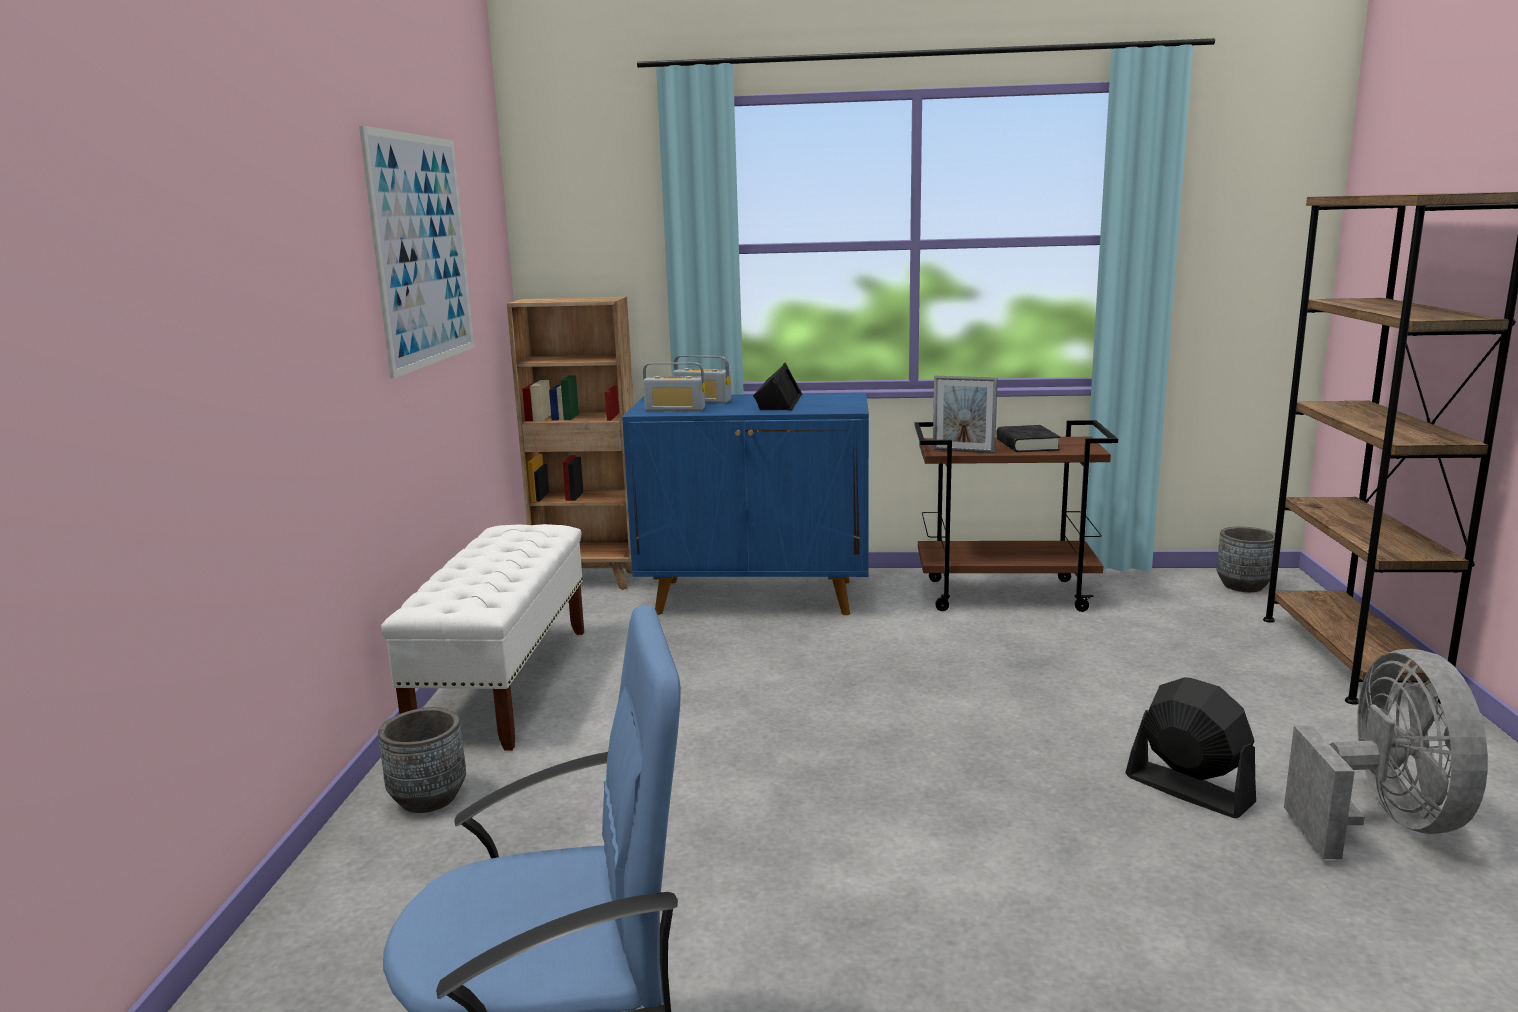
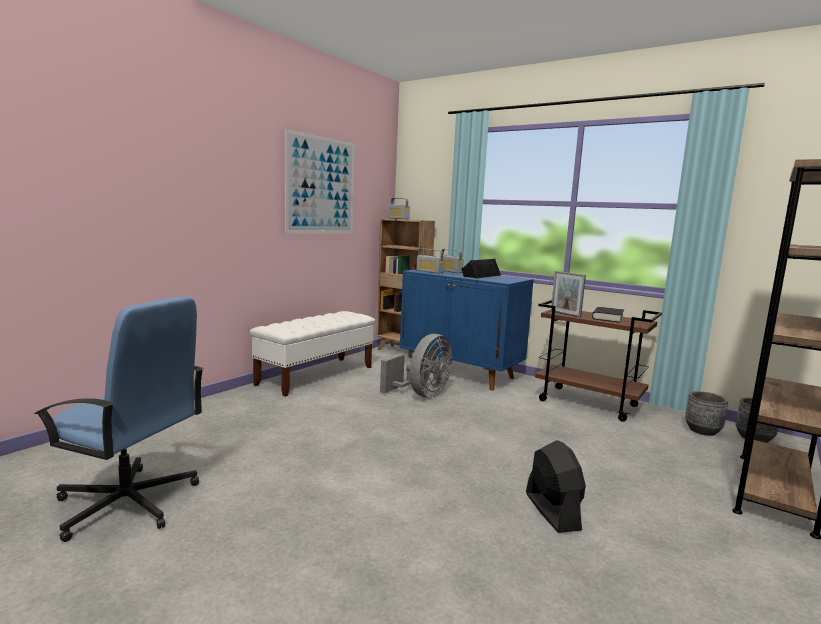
camera: 30 degrees right, 5 degrees down
grey planter [378,707,466,813] -> grey planter moved to [685,391,728,436]
grey fan [1284,649,1488,859] -> grey fan moved to [380,334,452,398]
none -> radio [389,198,410,219]

